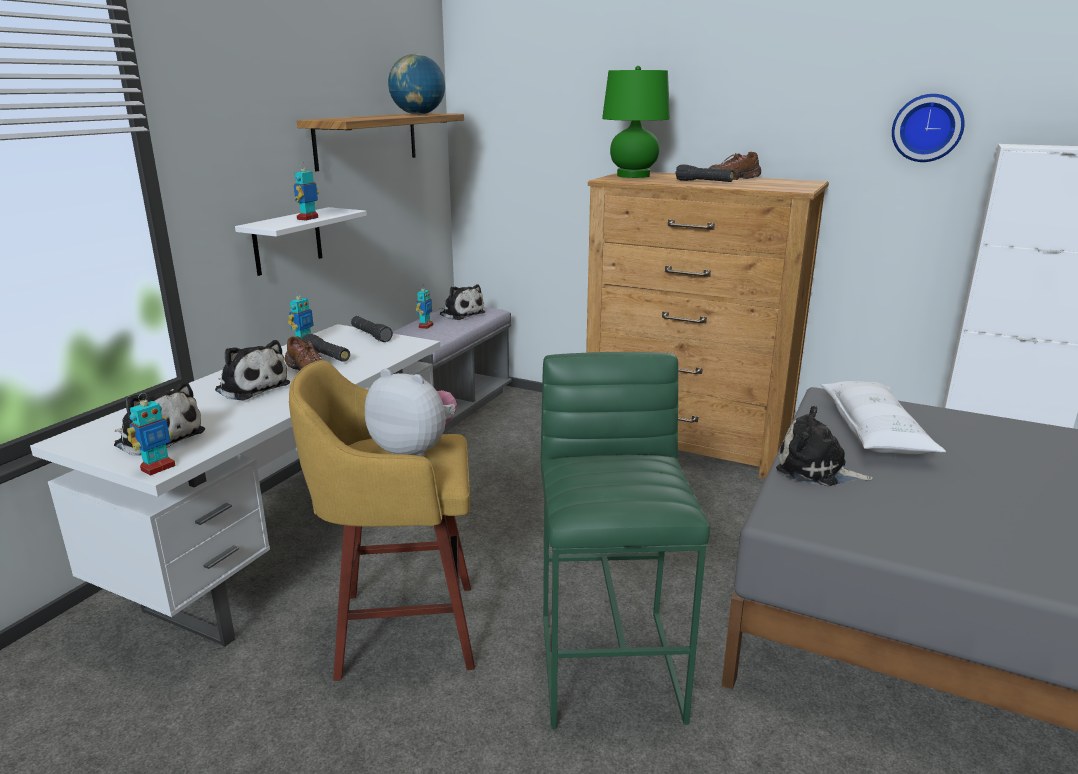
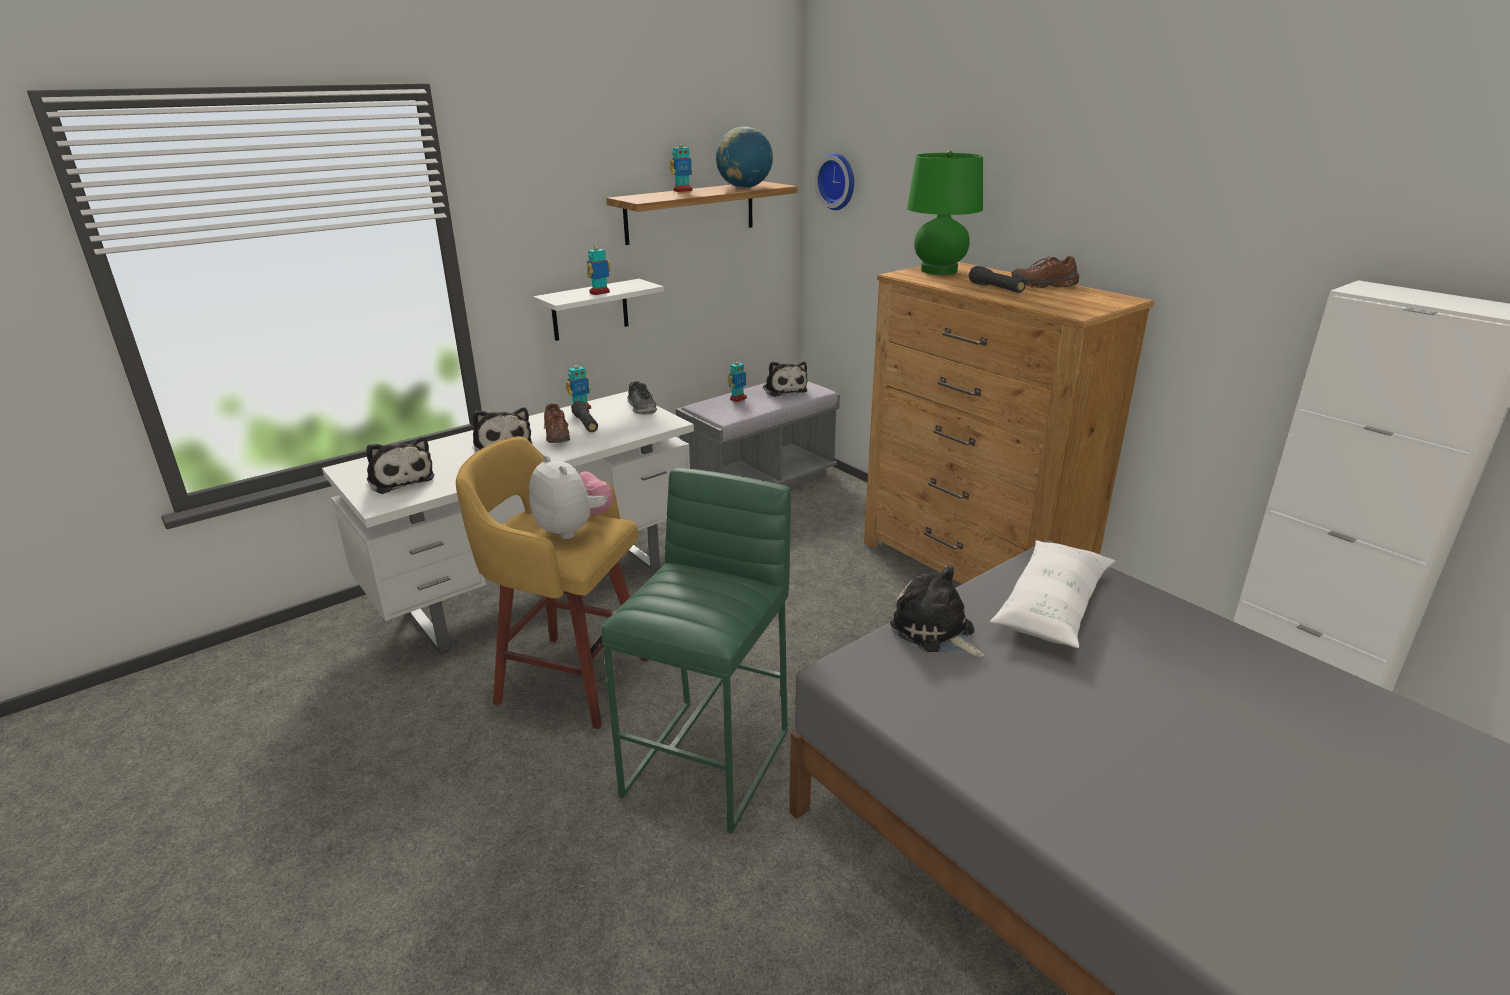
camera: 25 degrees right, 5 degrees up
toy robot [127,393,176,476] -> toy robot moved to [670,139,693,192]
black flashlight [351,316,393,342] -> shoe [627,381,657,415]
wall clock [892,94,965,162] -> wall clock moved to [815,153,854,210]

